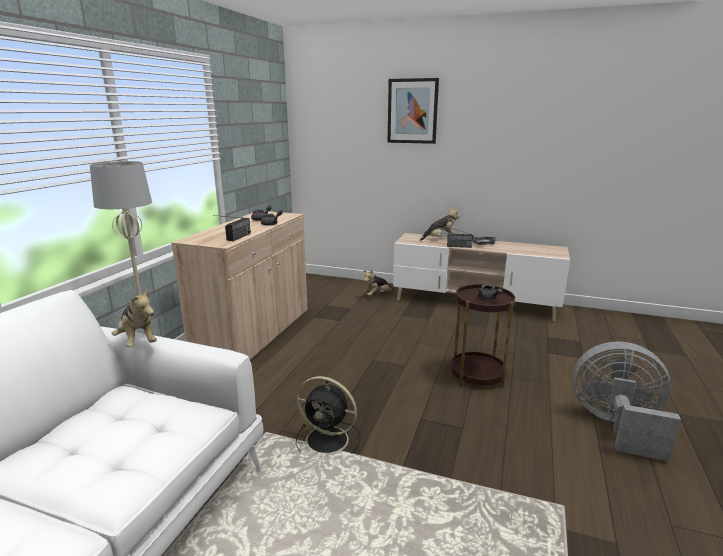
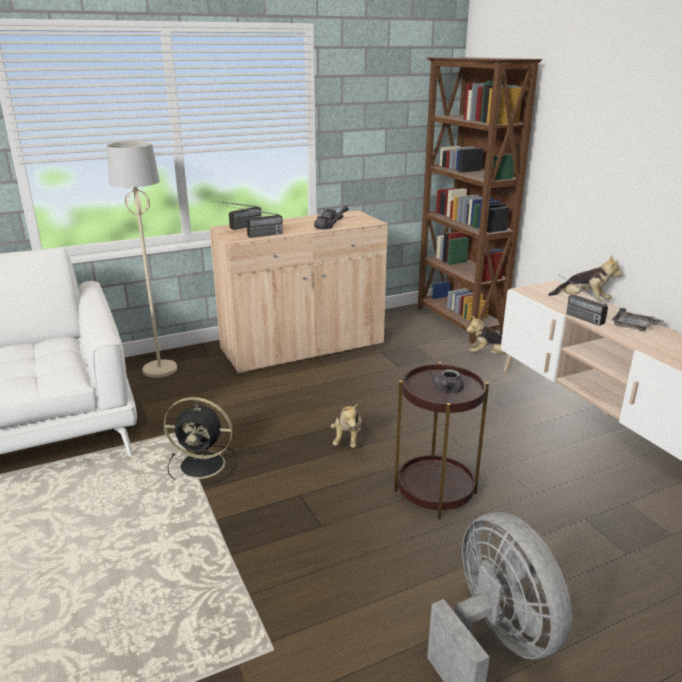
camera: 45 degrees right, 5 degrees up
plush toy [112,288,157,347] -> plush toy moved to [331,403,362,448]
black fan [295,376,360,454] -> black fan turned 60 degrees counterclockwise [164,397,238,485]
picture [388,78,439,144] -> none
none -> radio [214,201,261,230]
none -> brown bookcase [418,57,542,344]

